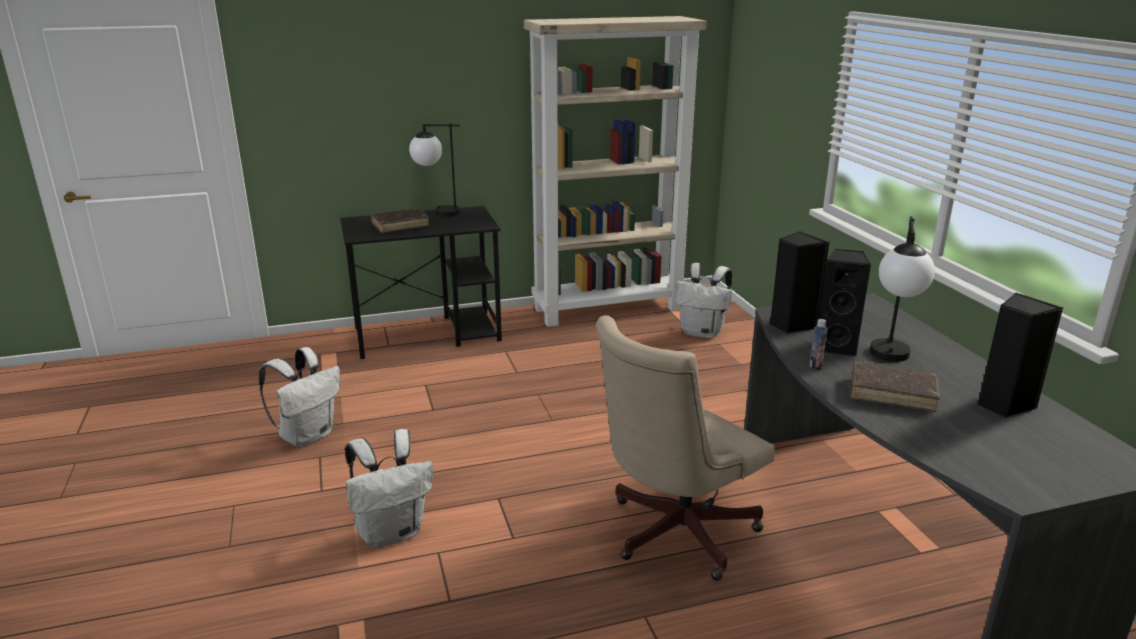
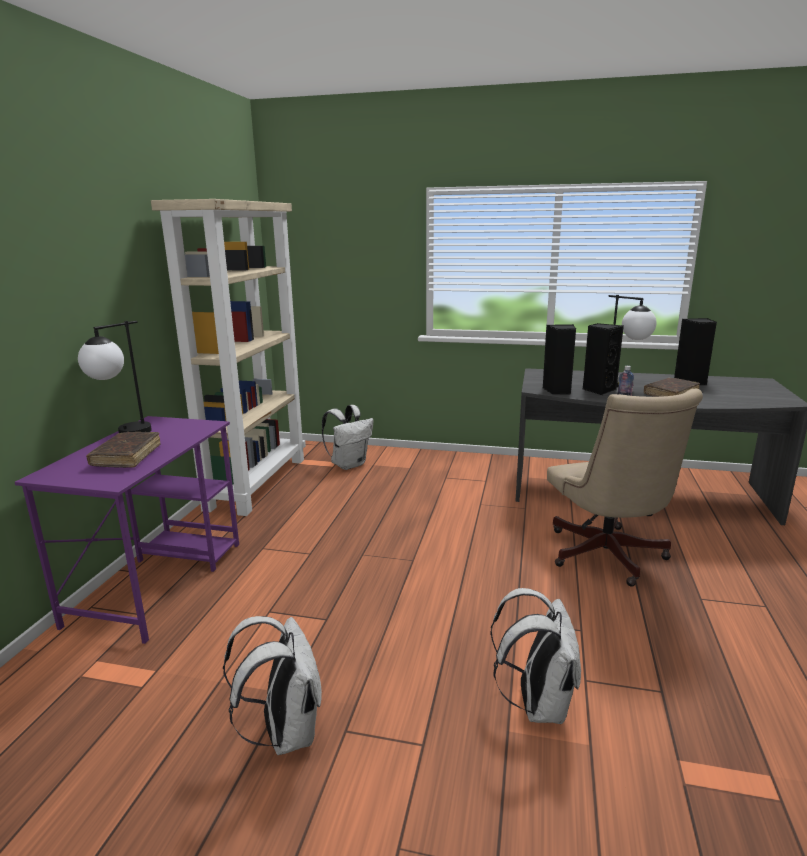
camera: 60 degrees left, 5 degrees down
black desk [340,206,502,359] -> purple desk [15,416,239,644]

